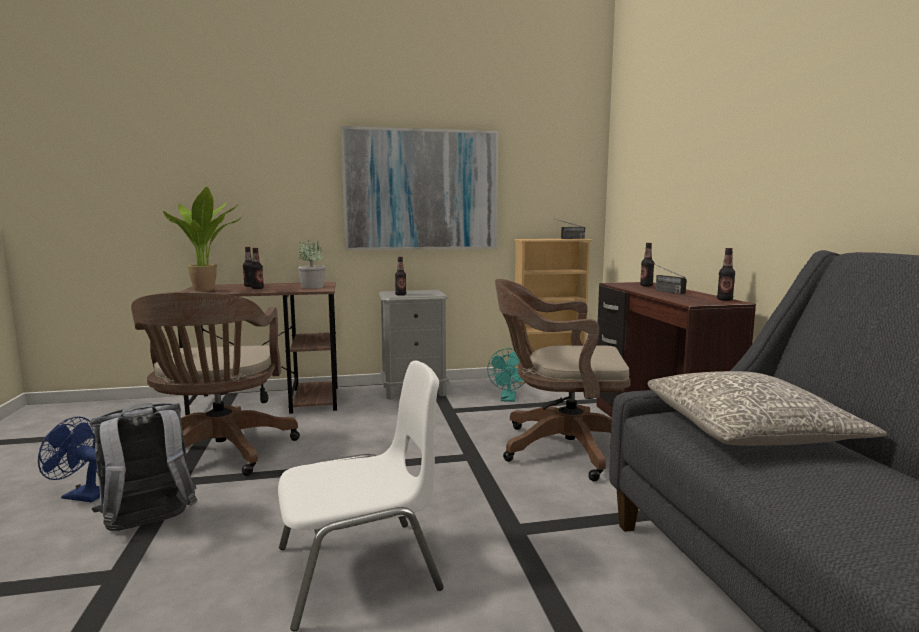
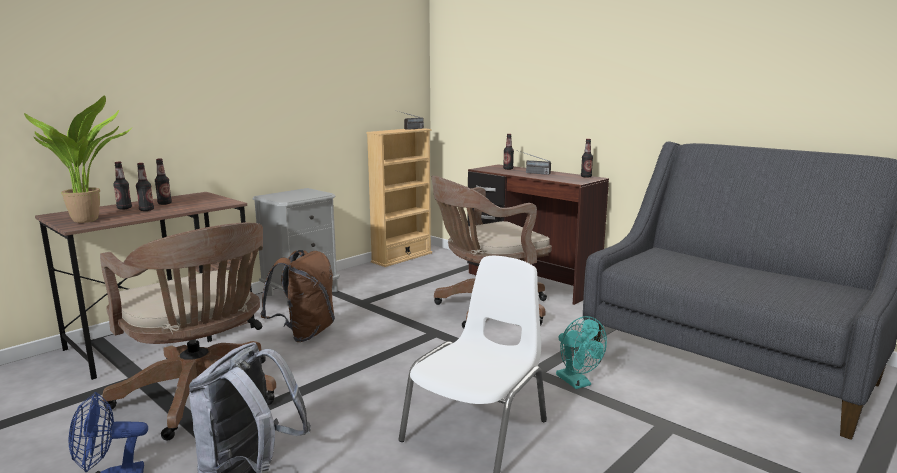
camera: 35 degrees left, 5 degrees up
potted plant [298,240,325,288] -> none
picture [341,126,498,250] -> none
bottle [395,257,406,296] -> bottle moved to [155,158,172,205]
turquoise fan [487,348,525,402] -> turquoise fan moved to [556,316,607,389]
grey pillow [647,371,887,446] -> none
none -> brown backpack [261,250,335,342]

